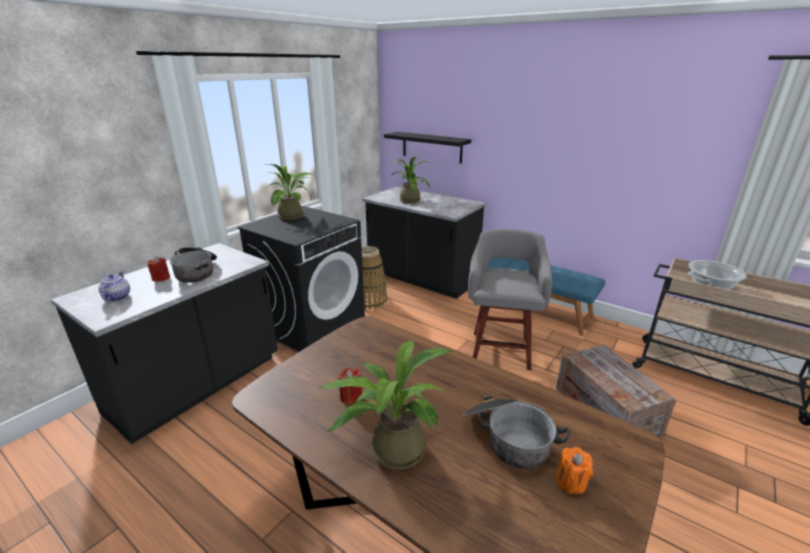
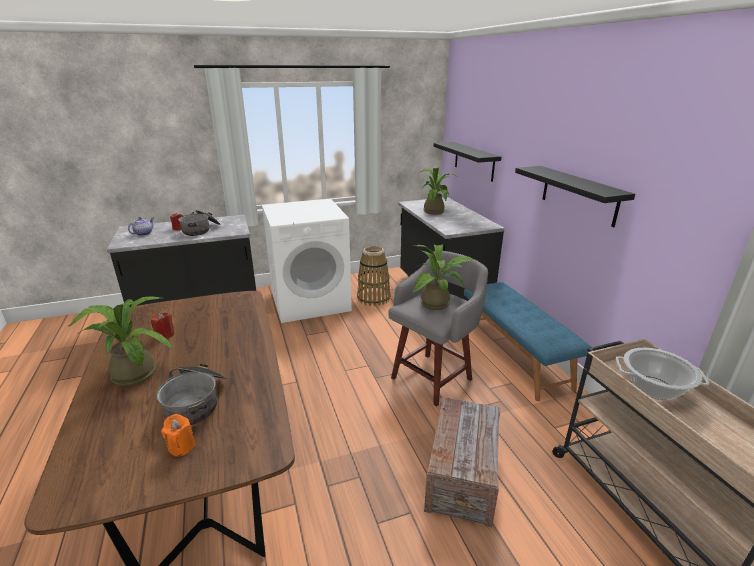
camera: 35 degrees right, 0 degrees up
black washing machine [237,206,365,352] -> white washing machine [262,199,352,323]
potted plant [264,164,313,220] -> potted plant moved to [412,244,475,310]
none -> black shelf [515,166,635,227]

